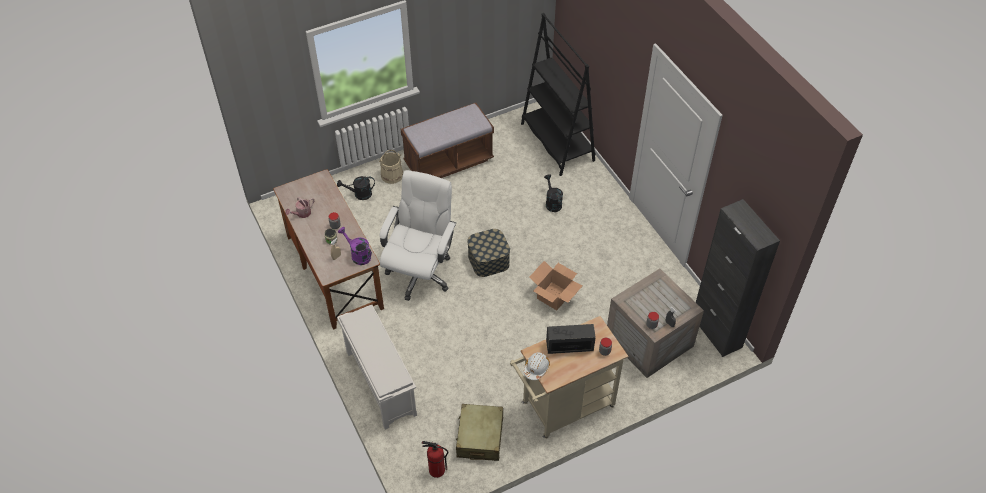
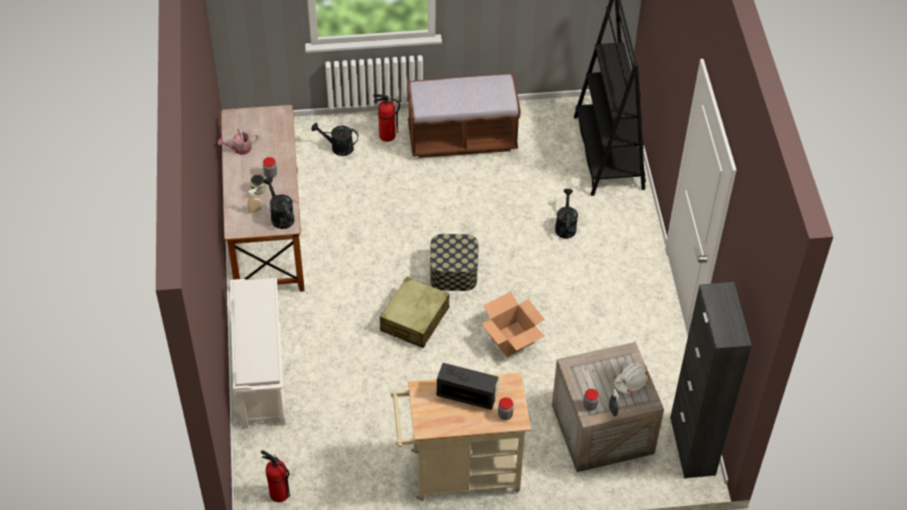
camera: 20 degrees right, 0 degrees up
purple watering can [338,227,372,265] -> black watering can [263,177,294,229]
beige bucket [379,150,403,184] -> fire extinguisher [373,94,400,142]
white office chair [380,170,456,301] -> none
beige suitcase [456,404,503,461] -> beige suitcase moved to [380,277,449,348]
white hard hat [524,352,550,380] -> white hard hat moved to [615,363,649,394]

